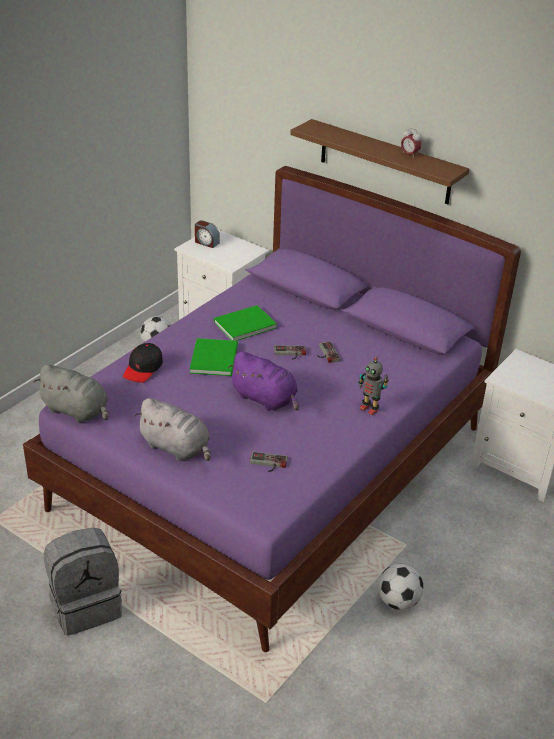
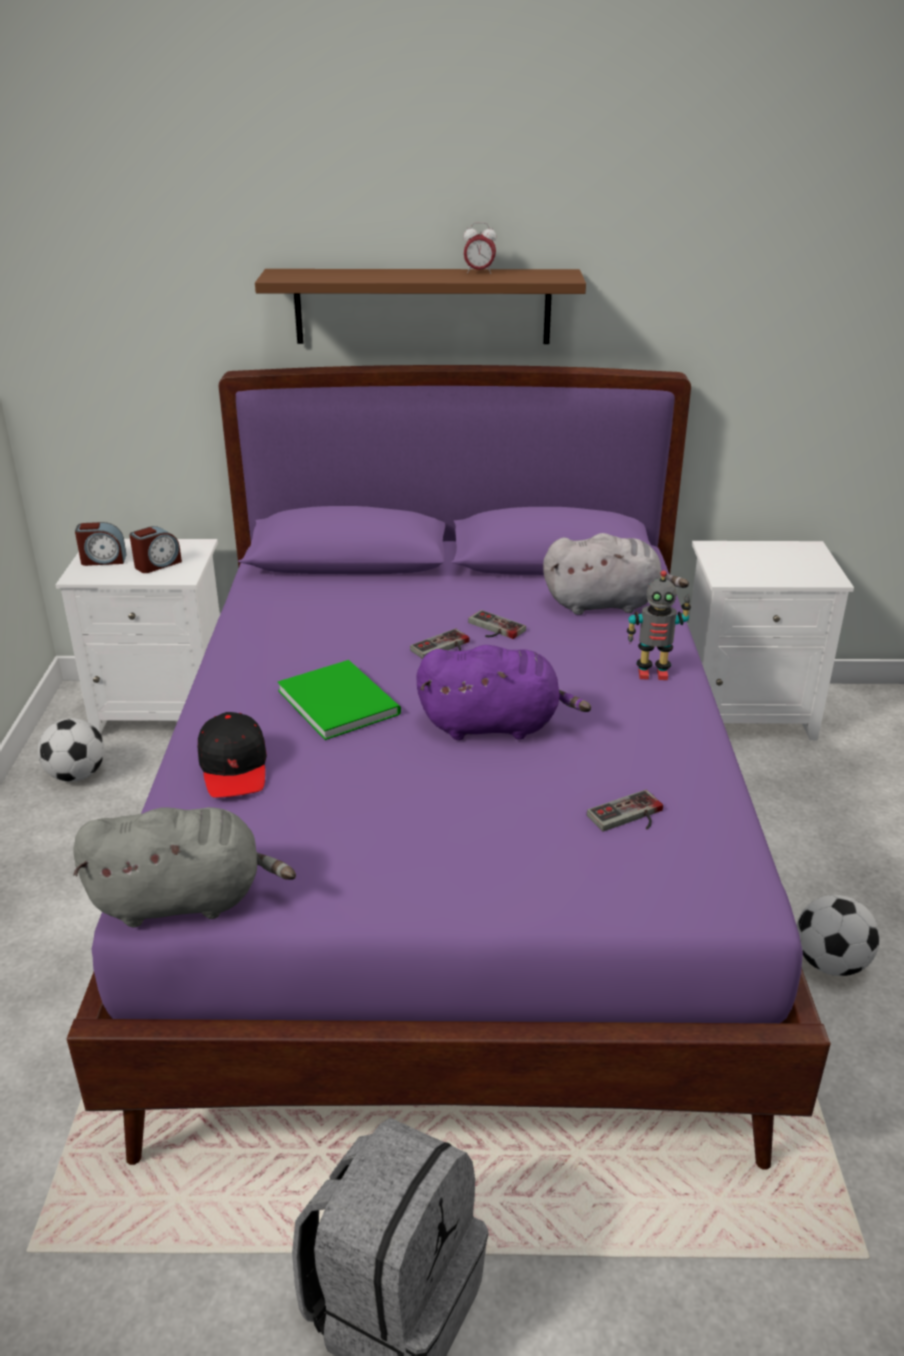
camera: 35 degrees left, 5 degrees down
grey plush toy [134,398,211,461] -> grey plush toy moved to [543,533,689,615]
green book [213,305,277,341] -> none
none -> alarm clock [129,526,182,573]

